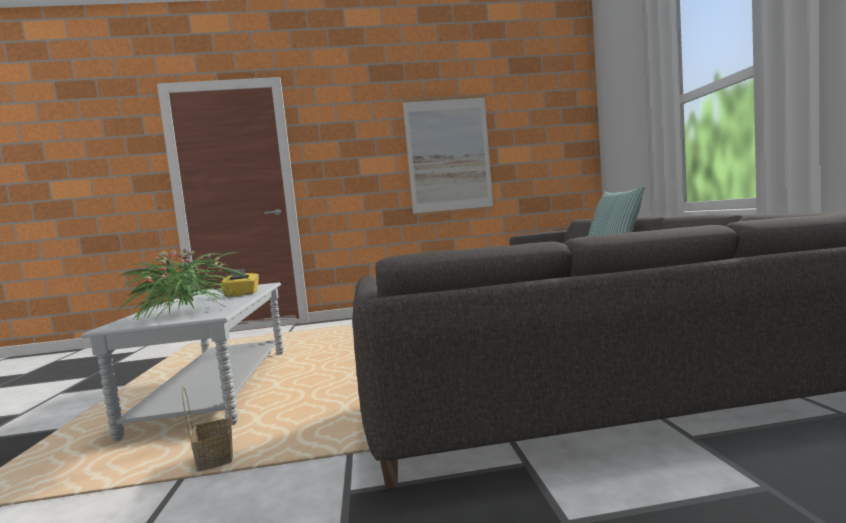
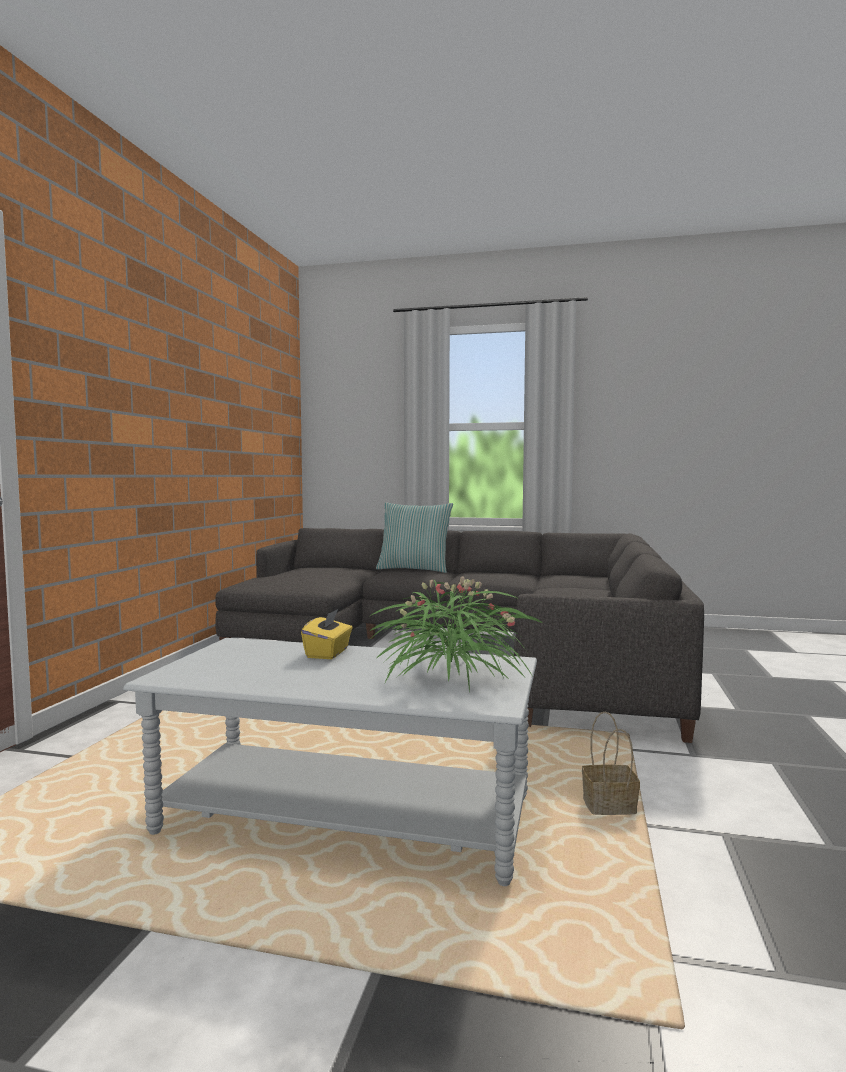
camera: 70 degrees left, 0 degrees up
picture [403,95,494,216] -> none

